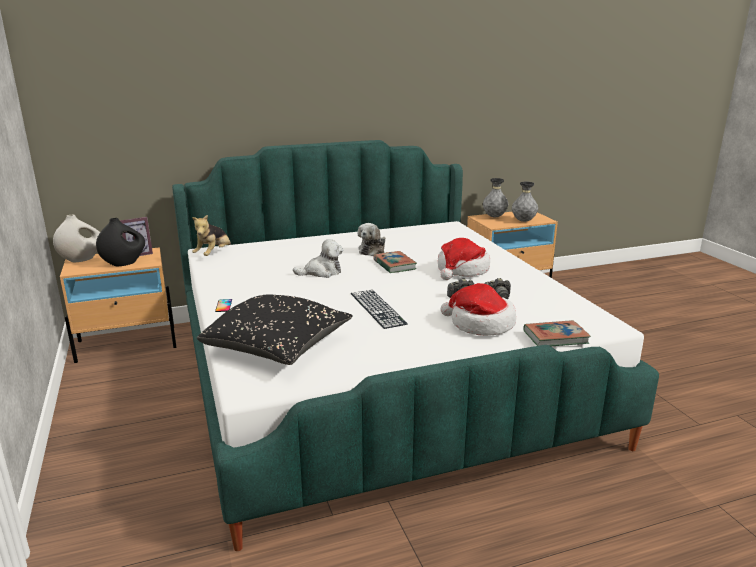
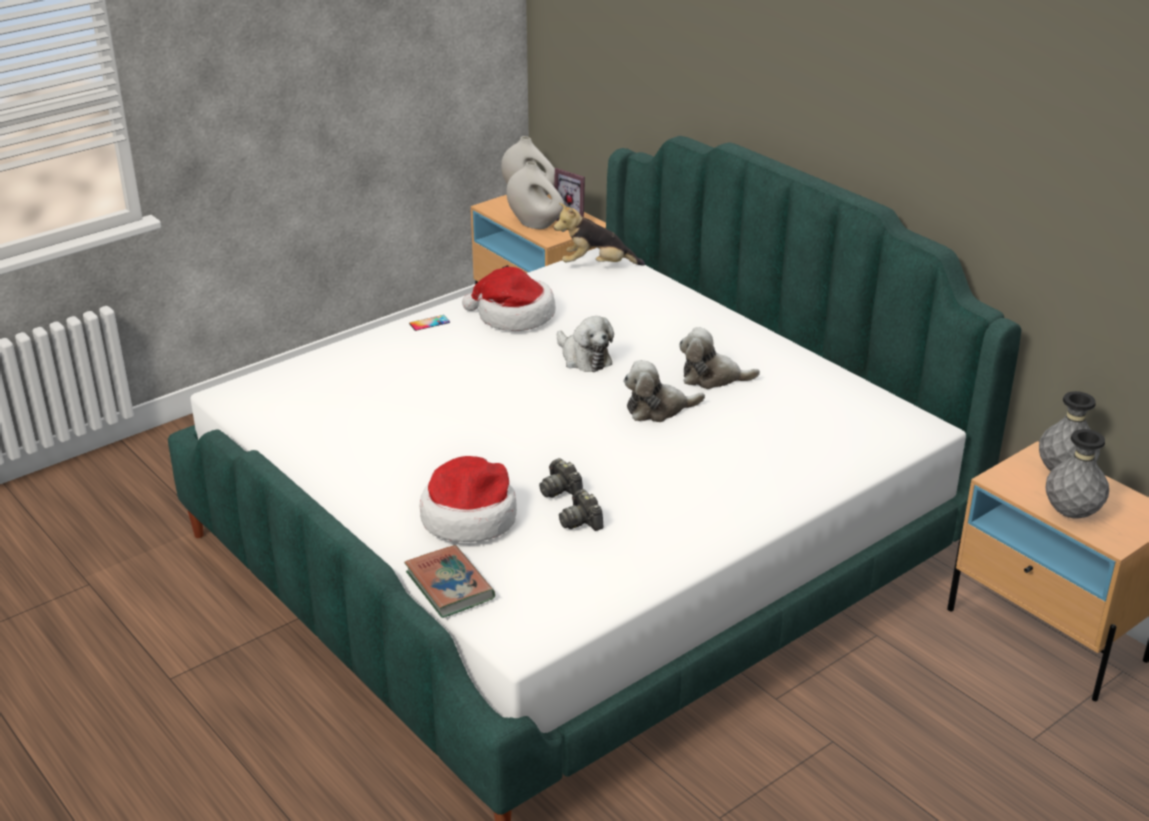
camera: 70 degrees right, 10 degrees up
black vase [96,218,145,266] -> white vase [506,161,564,229]
black pillow [197,295,353,365] -> none
keyboard [351,290,408,329] -> none
book [374,251,417,273] -> plush toy [623,360,705,422]
hat [438,238,490,280] -> hat moved to [462,267,556,331]

